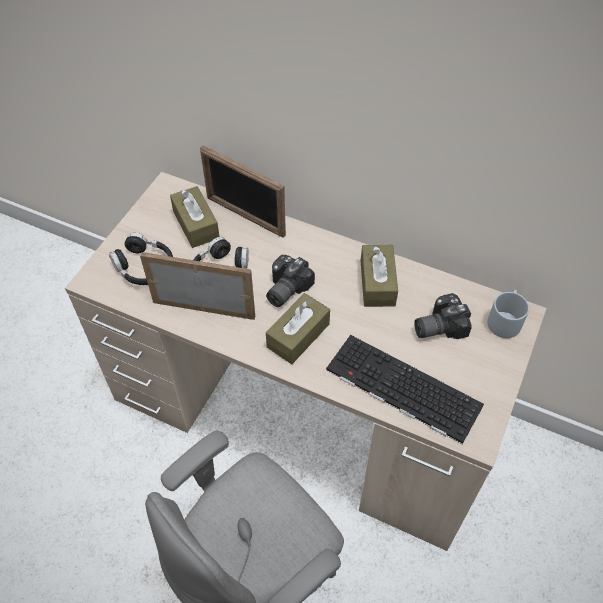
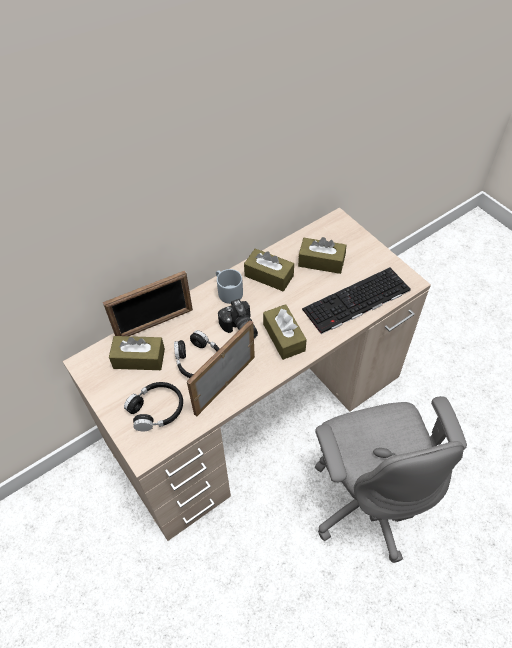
camera: 60 degrees left, 0 degrees up
camera [414,293,472,339] -> brown tissue box [298,237,346,274]
grey mug [487,290,529,338] -> grey mug moved to [216,269,243,304]

